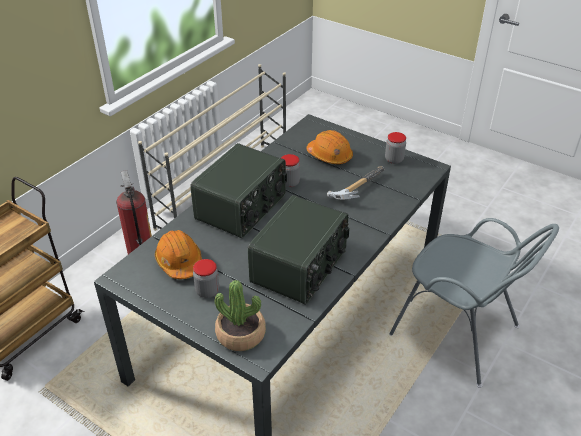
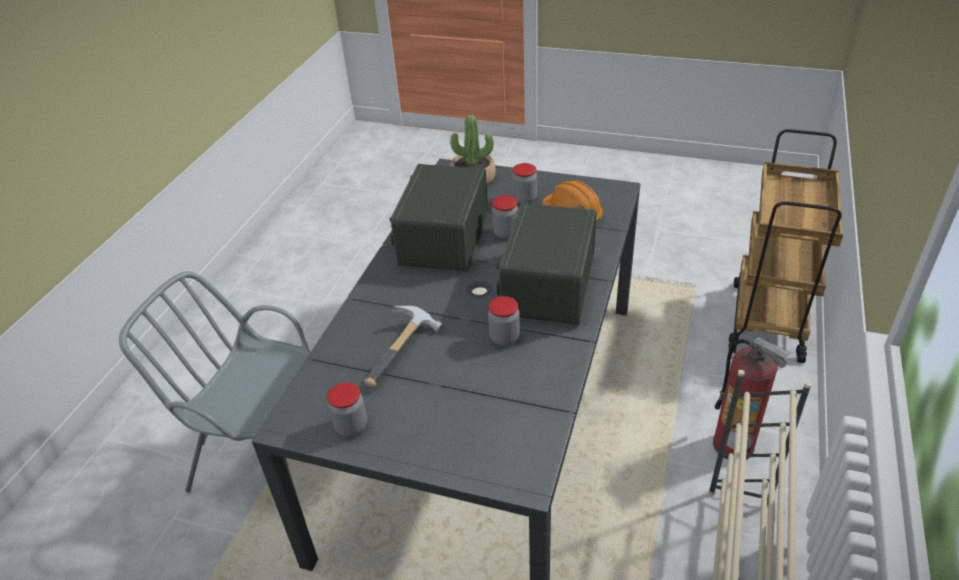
camera: 165 degrees right, 0 degrees up
orange hard hat [306,130,353,165] -> none
none -> jar [492,196,518,239]

